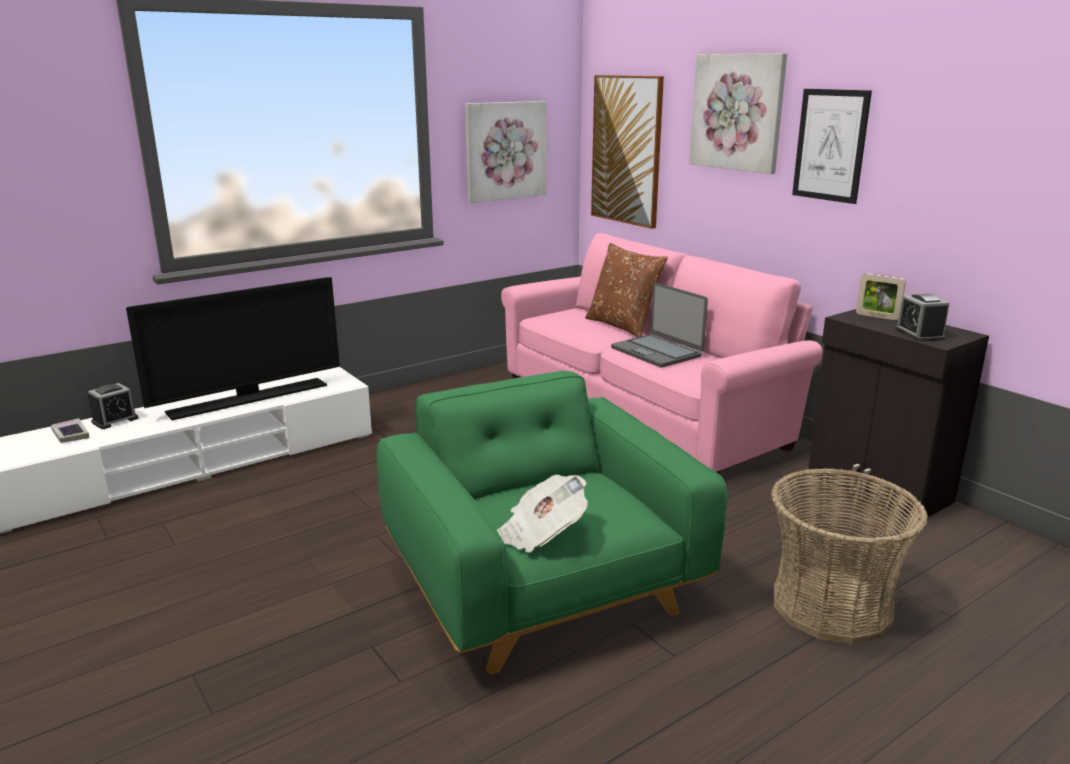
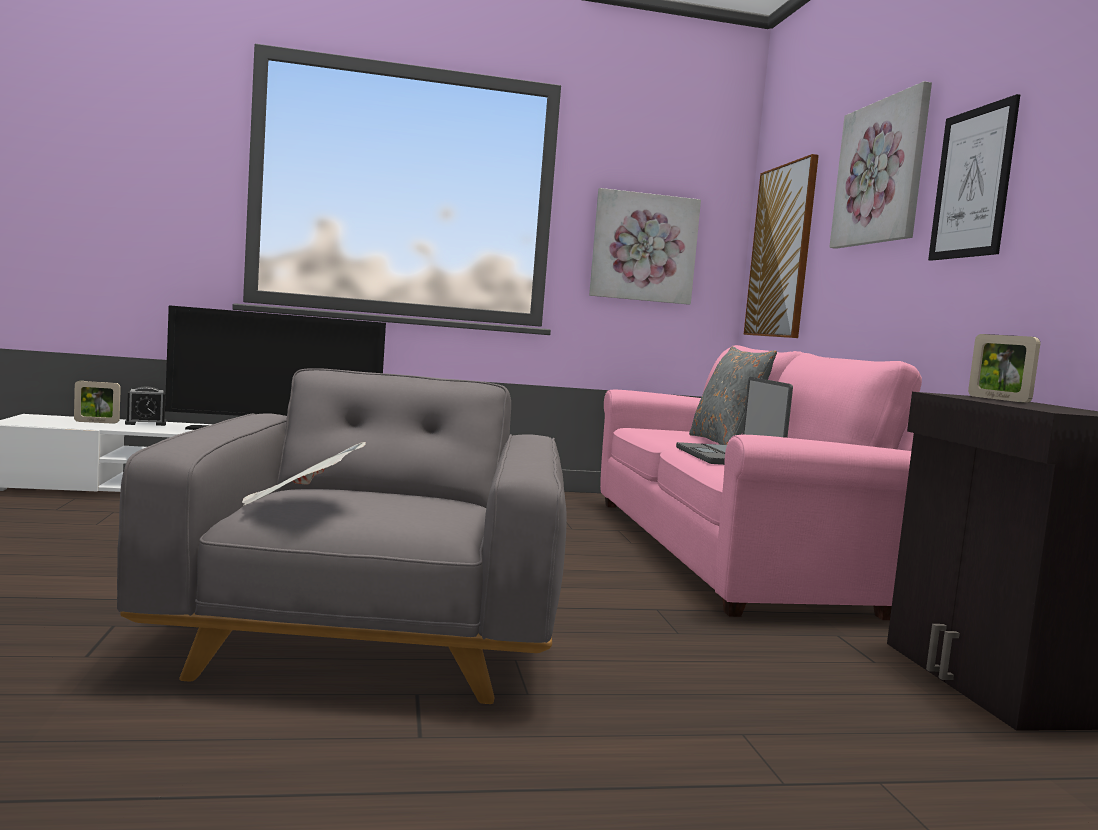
camera: 25 degrees right, 15 degrees down
book [51,418,89,443] -> picture frame [74,381,121,424]
green armchair [377,371,727,675] -> grey armchair [117,368,567,704]
brown pillow [585,243,668,337] -> grey pillow [689,346,777,445]
basket [771,468,928,644] -> none
alarm clock [895,294,950,342] -> none

